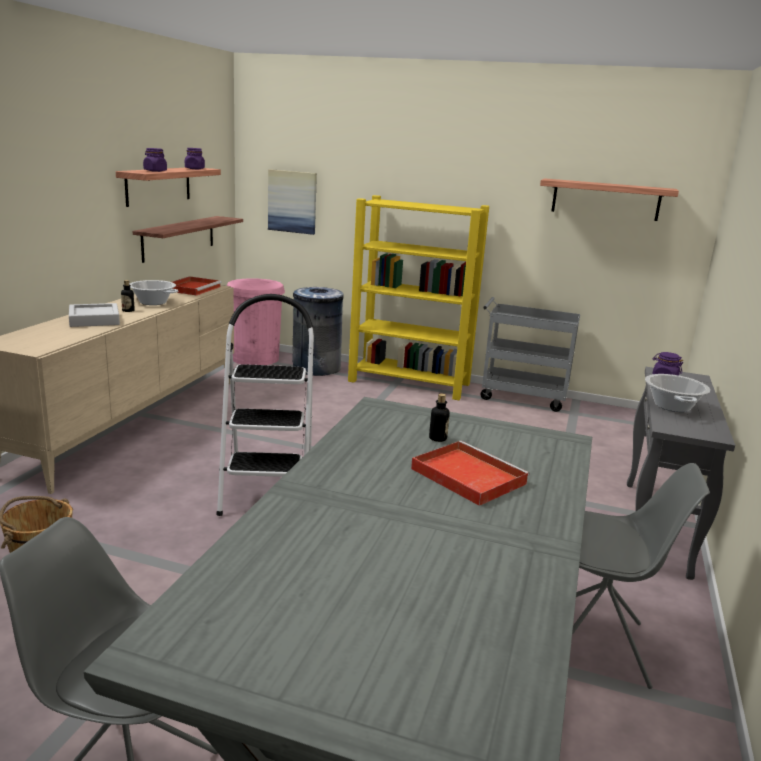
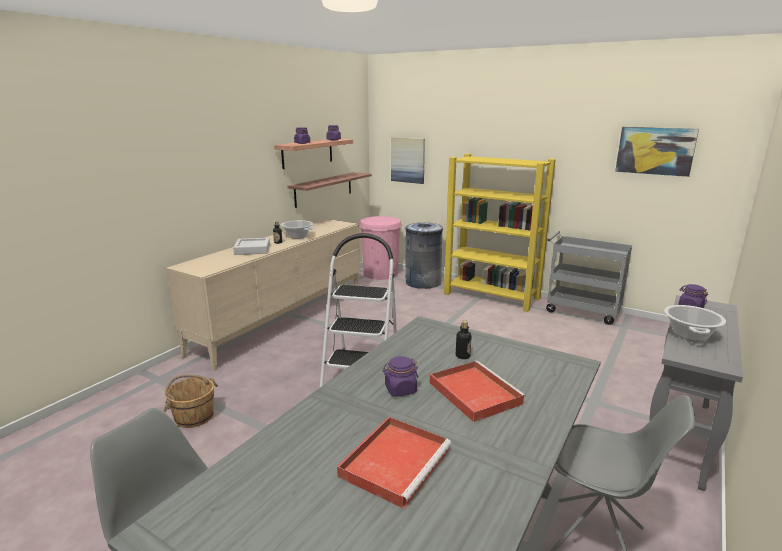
camera: 15 degrees right, 0 degrees up
red tray [173,276,222,296] -> red tray moved to [337,417,452,509]
shelf [540,178,679,221] -> picture [615,127,699,177]
none -> purple jar [382,356,419,397]

